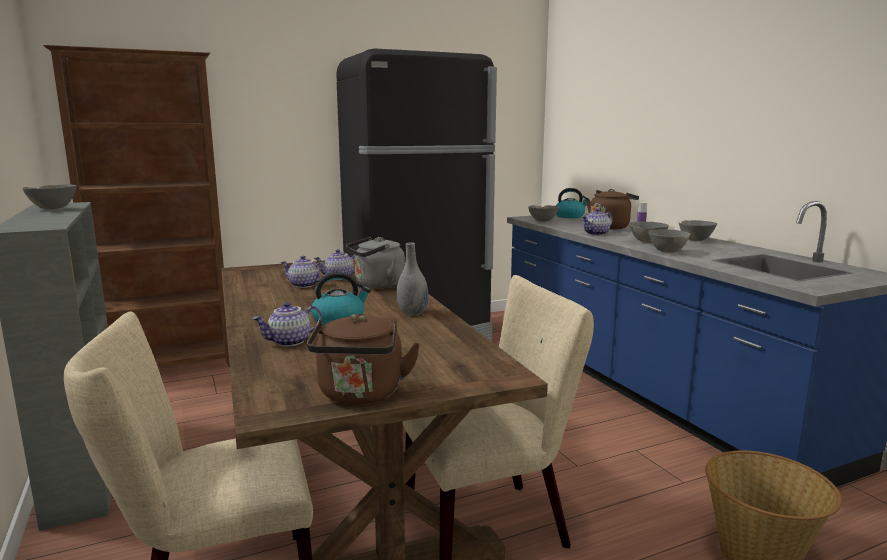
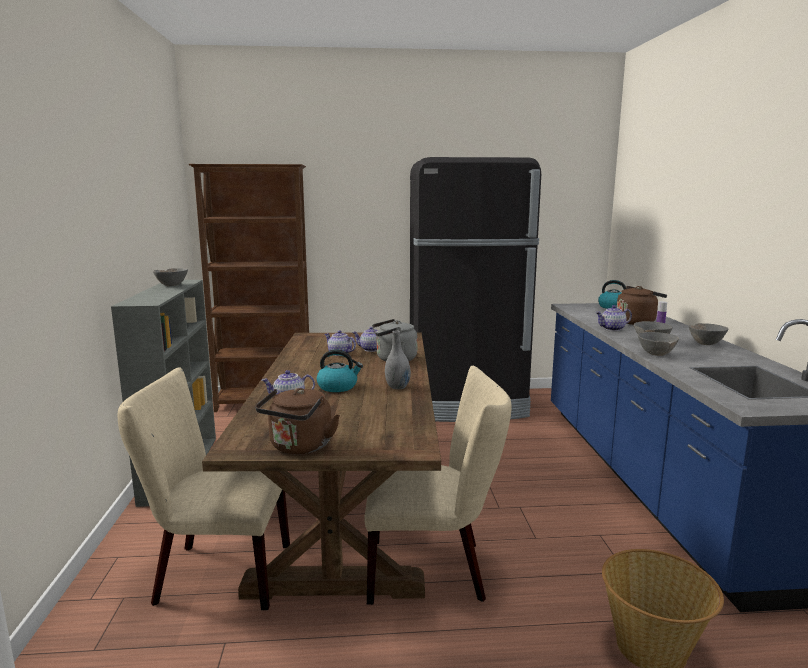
camera: 20 degrees right, 0 degrees up
grey bowl [528,205,559,222] -> none

